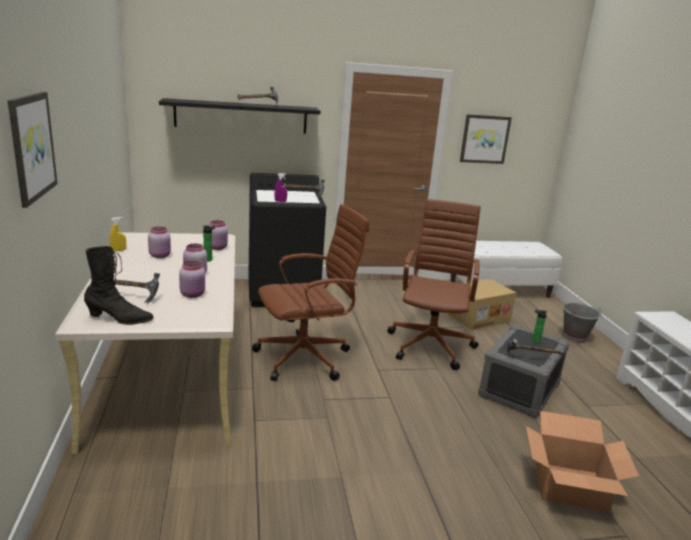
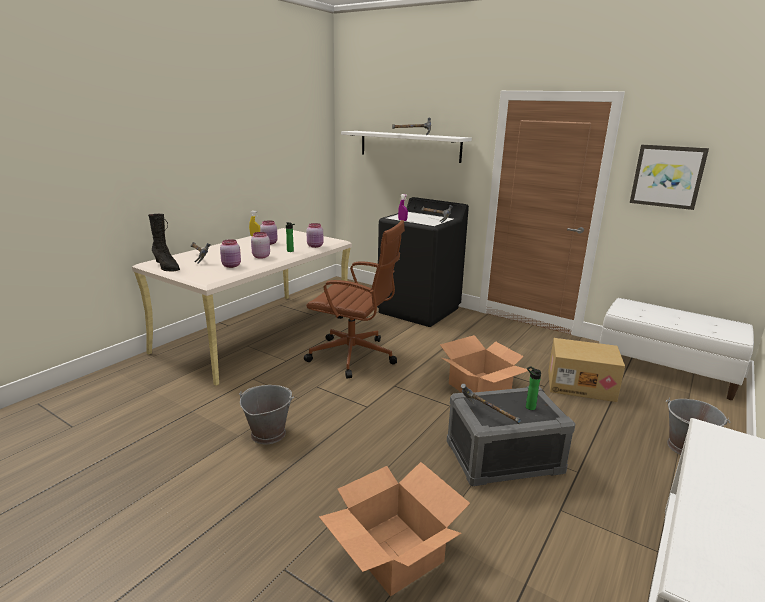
camera: 45 degrees right, 0 degrees up
picture [7,92,58,208] -> none
black shelf [159,98,321,134] -> white shelf [341,131,472,163]
brown office chair [387,199,481,370] -> cardboard box [440,335,528,393]
none -> grey bucket [239,385,294,445]

